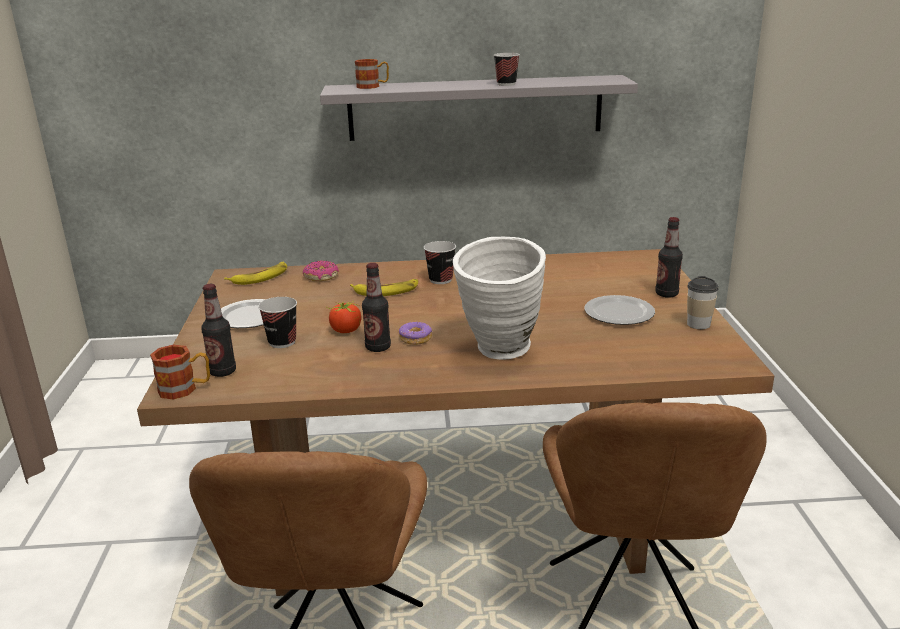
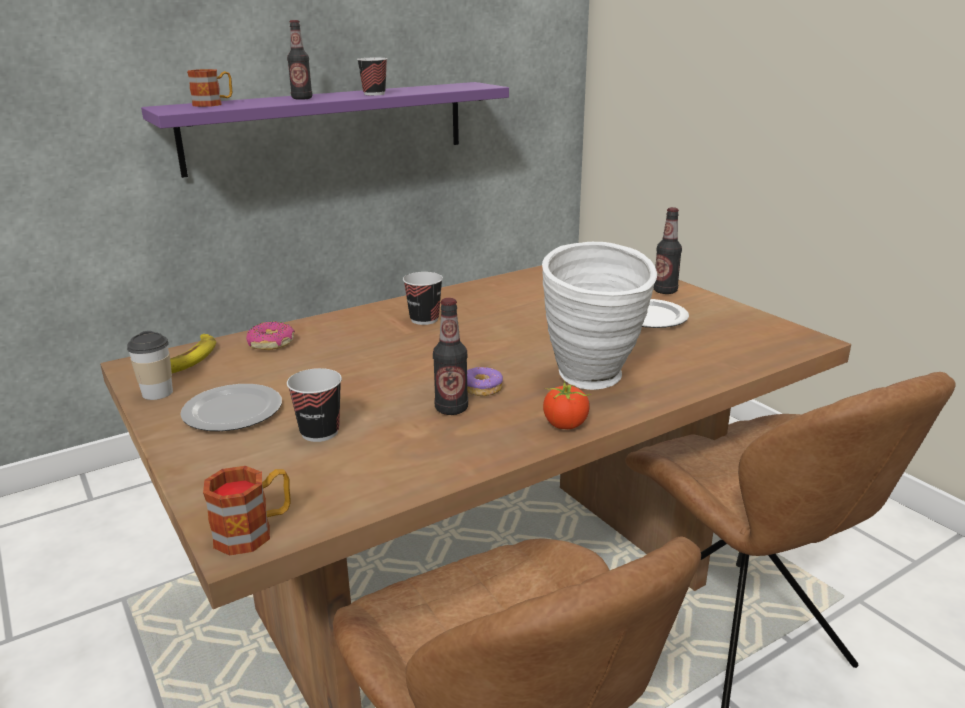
camera: 30 degrees left, 0 degrees up
bottle [201,284,236,377] -> bottle moved to [287,20,312,100]
grey shelf [320,75,638,141] -> purple shelf [141,82,509,178]
tomato [326,300,361,333] -> tomato moved to [543,381,591,429]
banana [350,279,418,296] -> none
cup [687,276,718,329] -> cup moved to [127,331,173,400]

